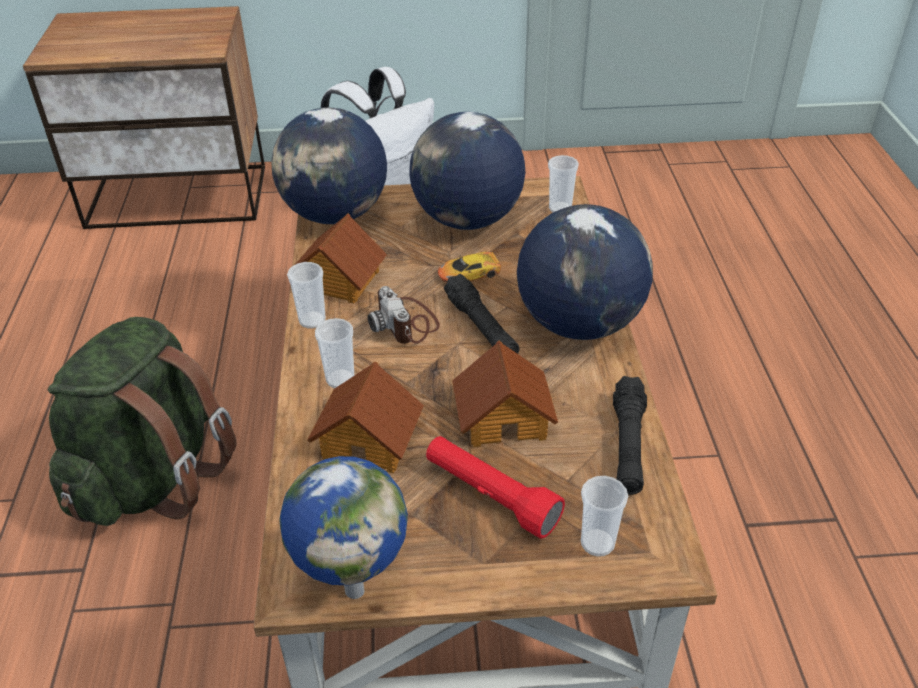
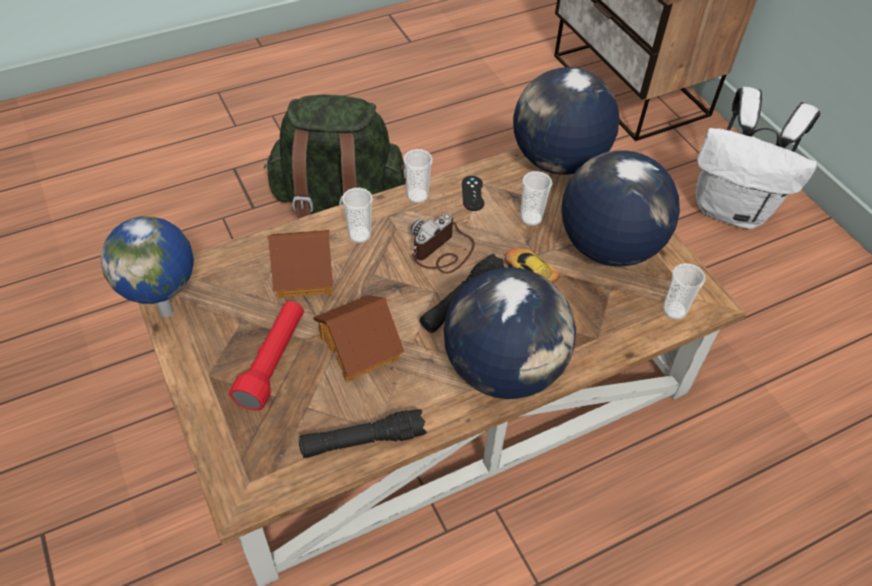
camera: 65 degrees right, 10 degrees up
toy house [295,214,387,304] -> black game controller [462,176,484,211]
cup [581,476,628,557] -> cup moved to [520,171,552,226]

